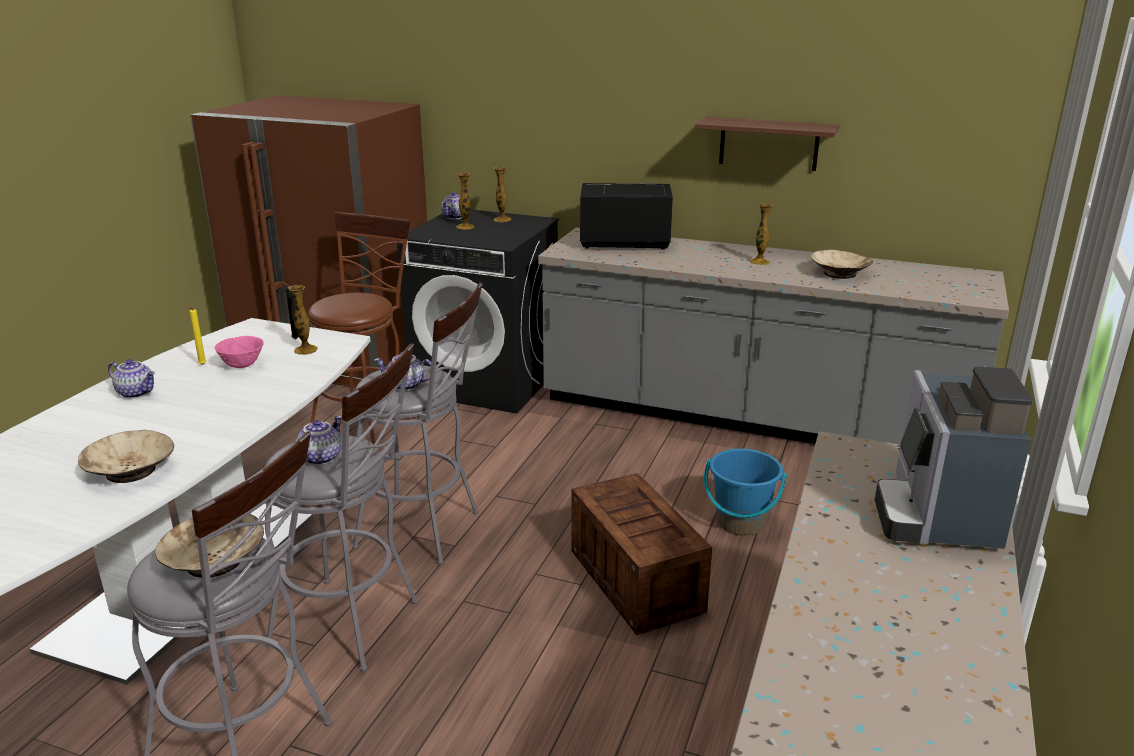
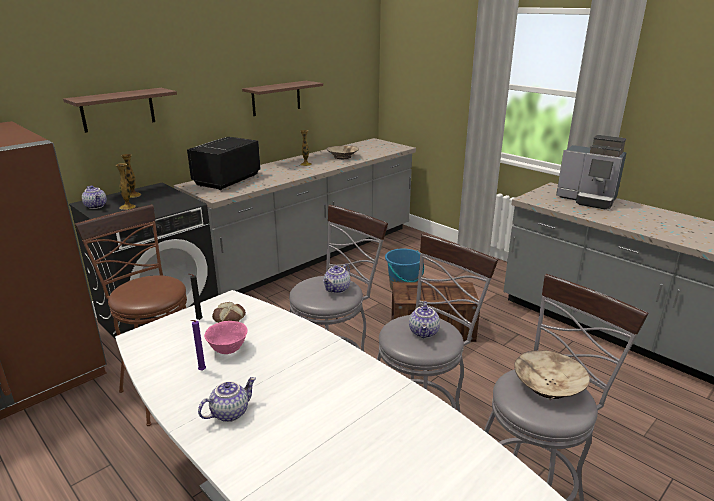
camera: 65 degrees left, 0 degrees up
beige bowl [78,430,174,483] -> none
yellow candle [186,305,206,365] -> purple candle [190,320,206,371]
vase [288,285,318,355] -> bread [212,302,246,323]
teapot [294,416,342,465] -> teapot turned 135 degrees counterclockwise [409,301,440,338]
none -> shelf [63,88,177,133]

